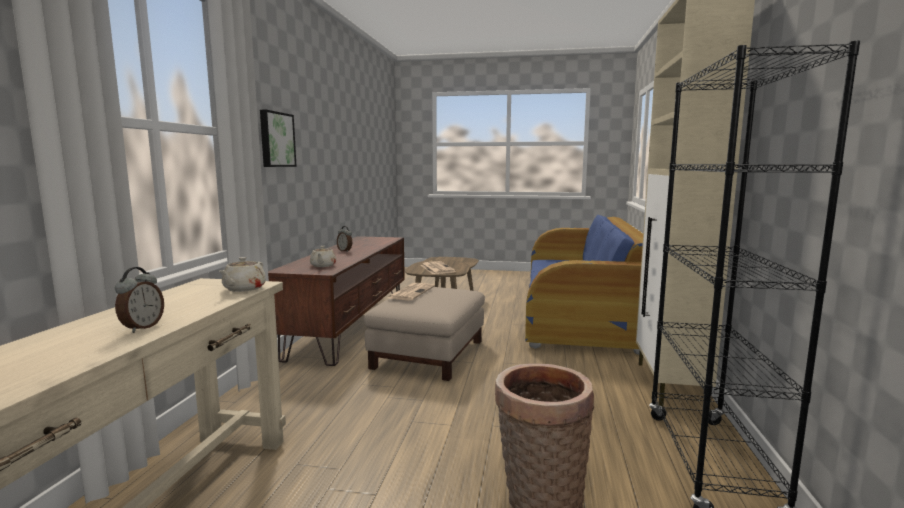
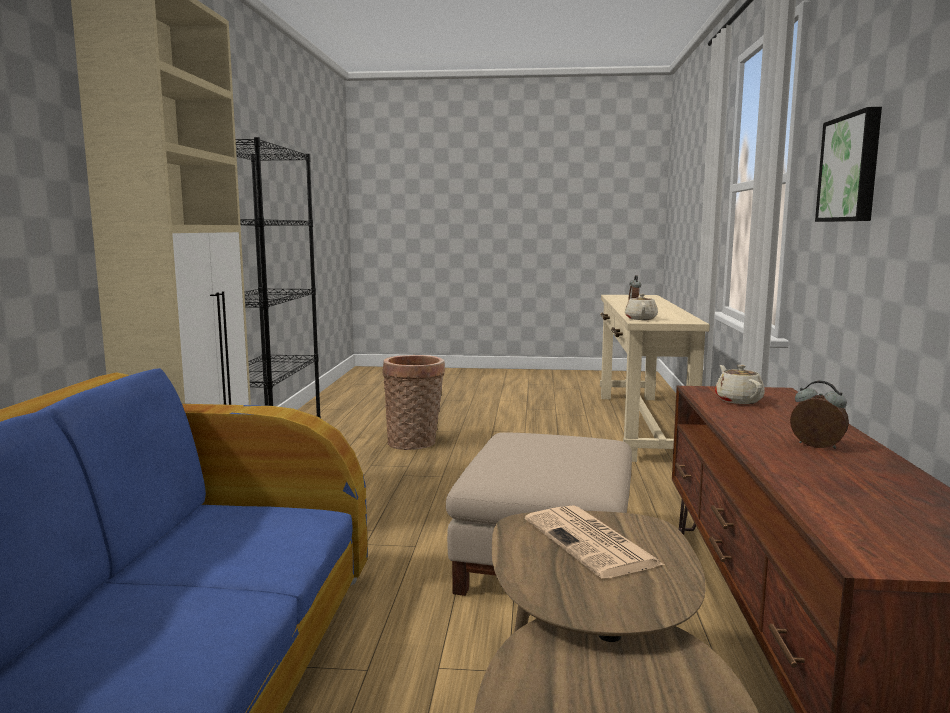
camera: 175 degrees right, 0 degrees up
newspaper [388,283,435,300] -> none

